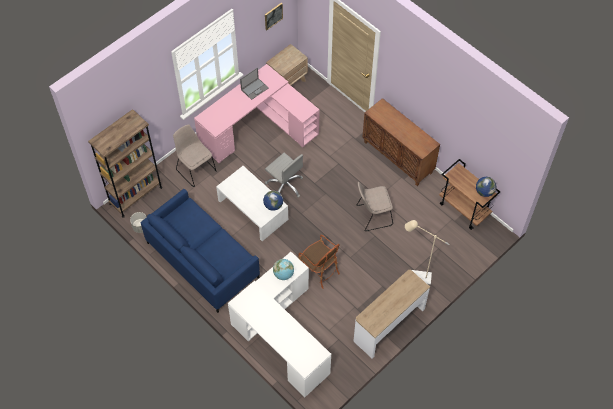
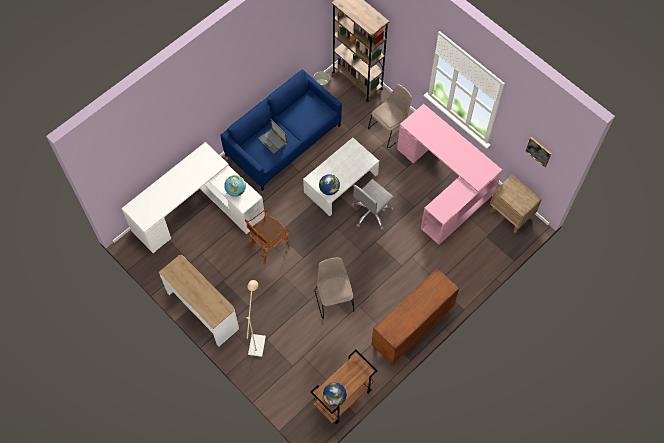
camera: 90 degrees right, 5 degrees up
laptop [240,68,268,100] -> laptop moved to [258,119,287,154]

